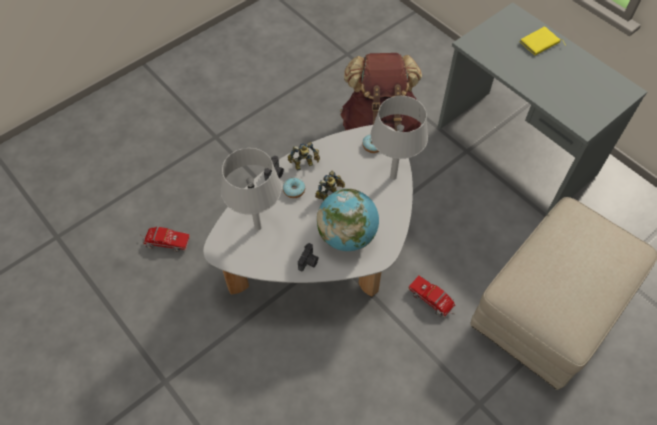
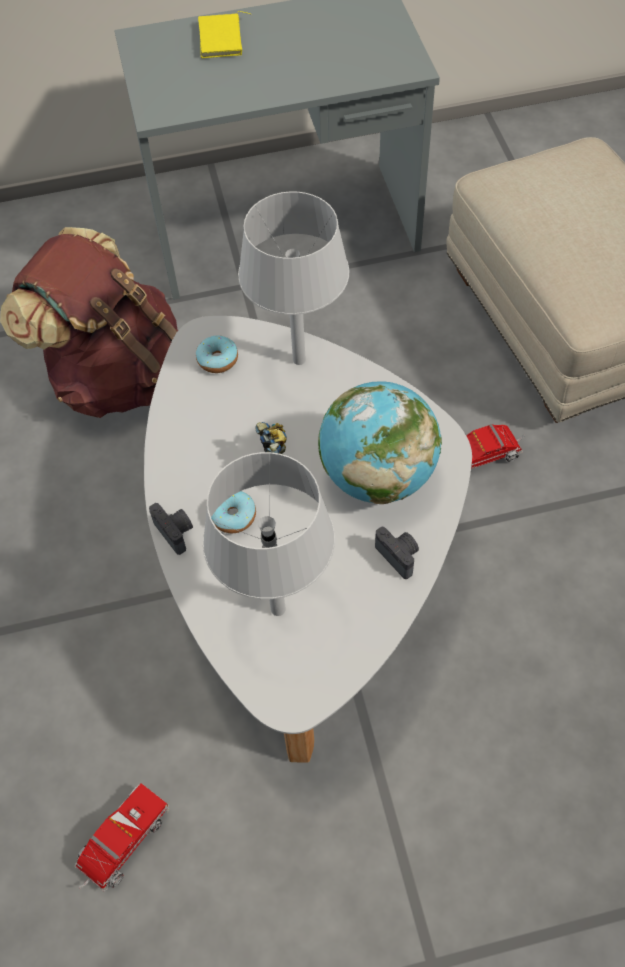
camera: 60 degrees left, 0 degrees up
toy robot [288,142,320,170] -> none

